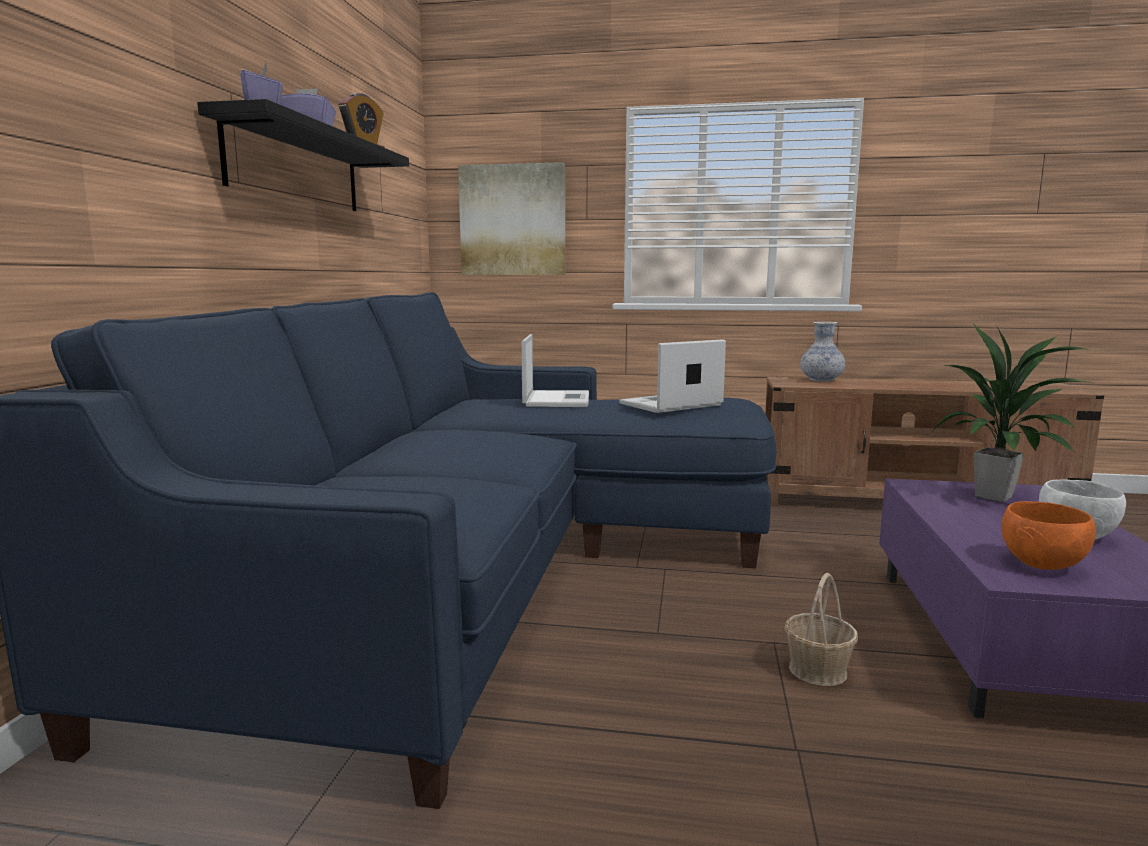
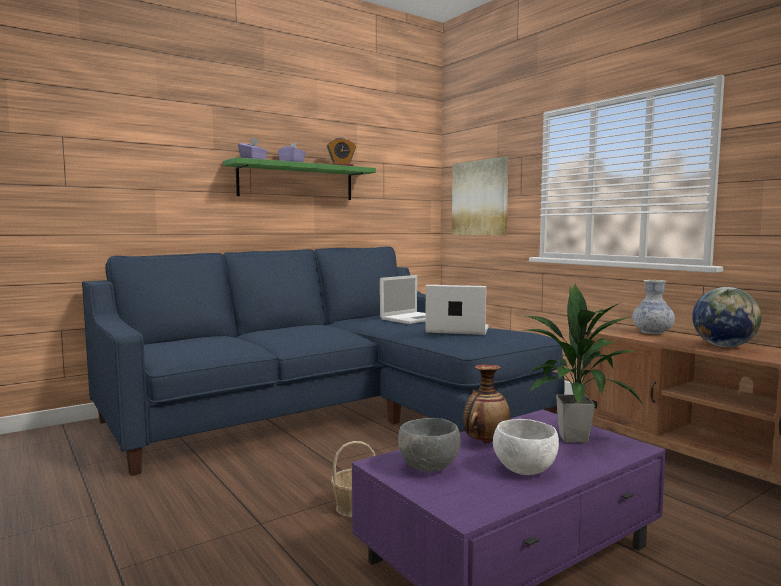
camera: 45 degrees right, 5 degrees down
black shelf [197,99,409,211] -> green shelf [223,157,376,200]
orange bowl [1001,501,1096,570] -> grey bowl [398,418,460,472]
none -> vase [463,364,511,444]
none -> globe [692,287,762,347]

